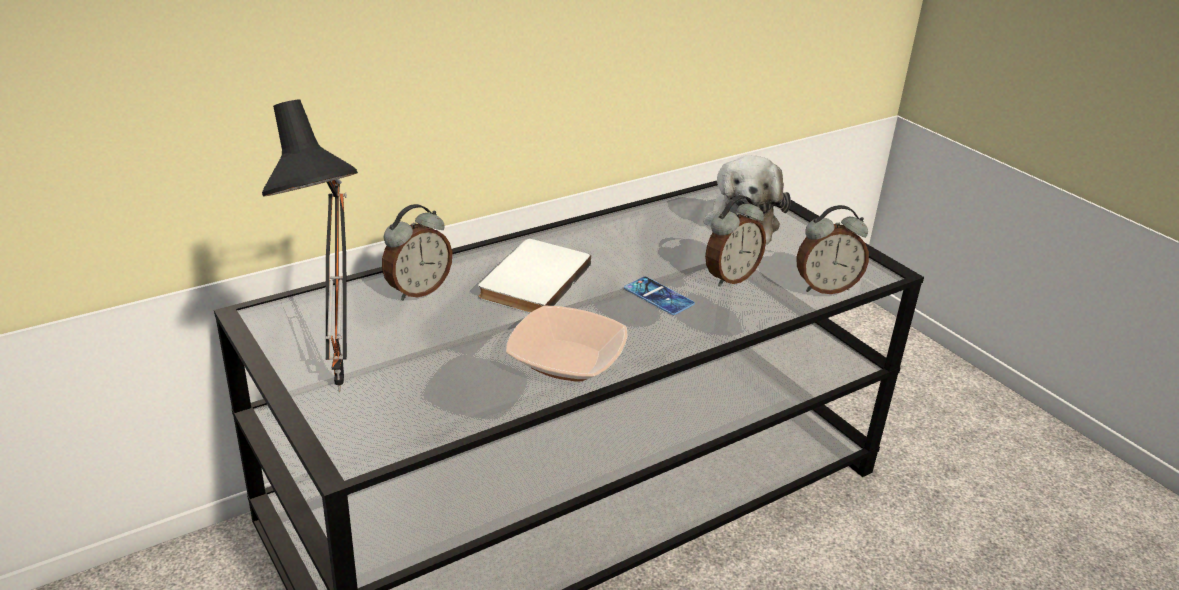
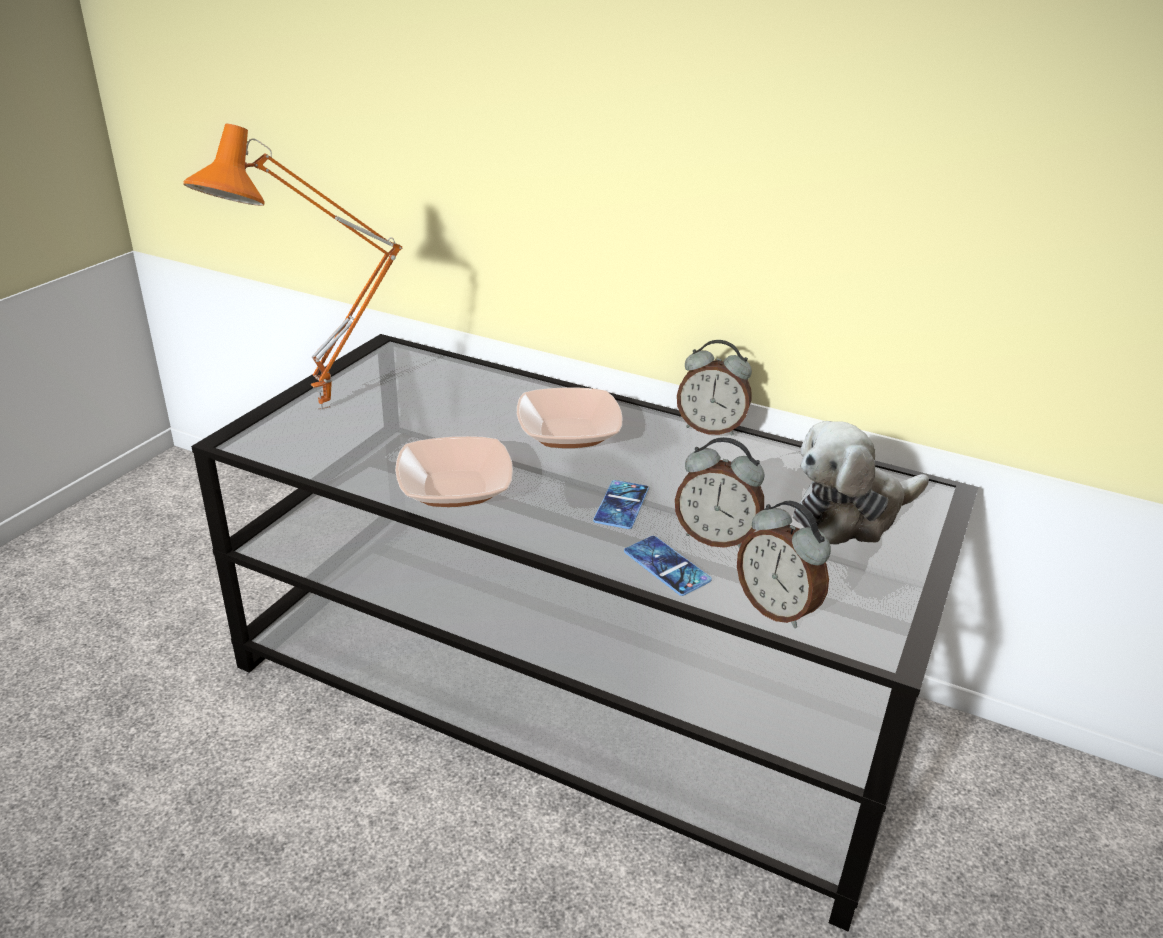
camera: 60 degrees right, 0 degrees up
black table lamp [262,100,358,393] -> orange table lamp [183,124,402,410]
alarm clock [382,204,452,301] -> alarm clock moved to [677,340,752,435]
white book [478,239,591,313] -> bowl [517,387,622,448]
none -> phone [624,536,712,596]

